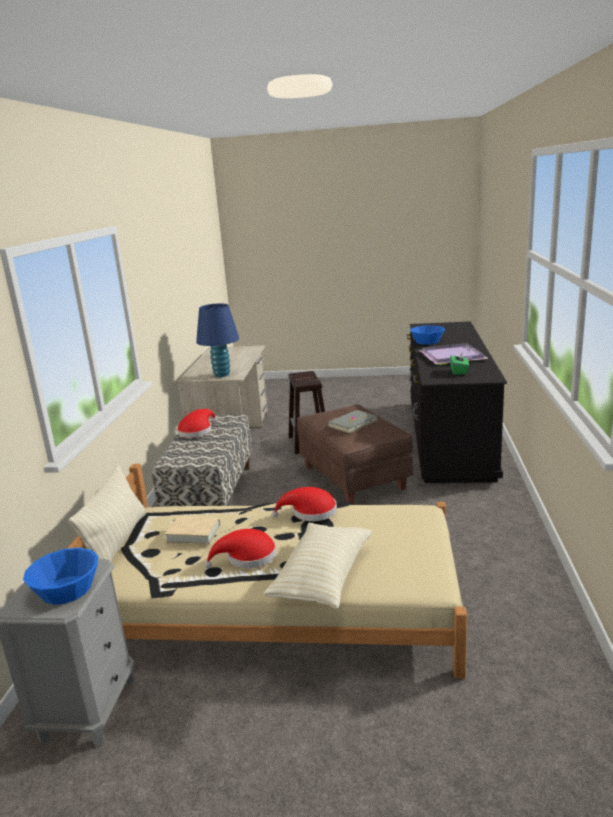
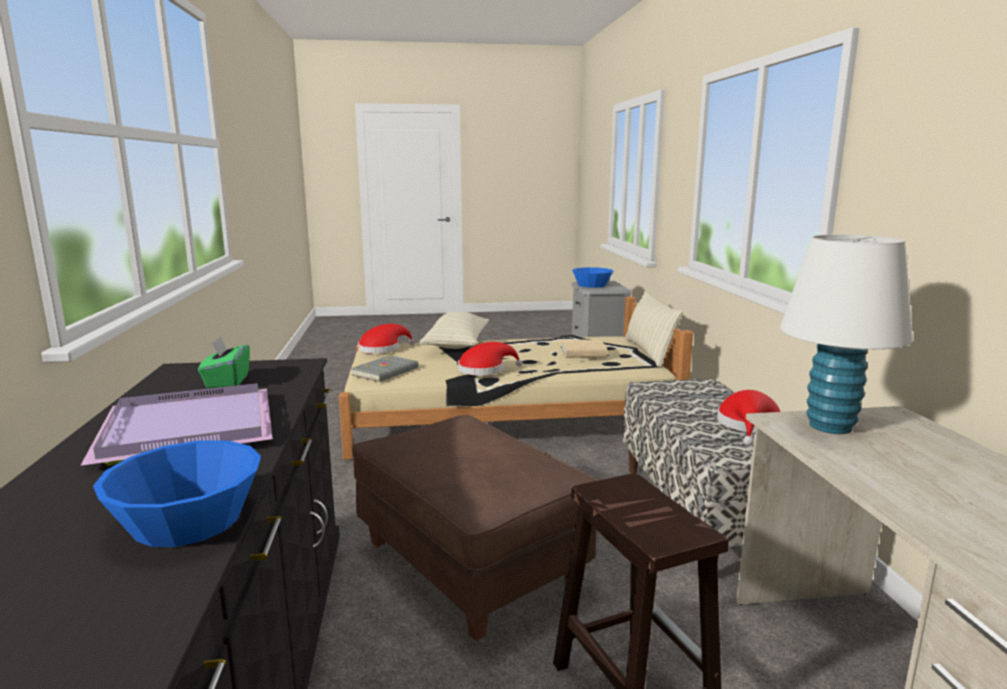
camera: 165 degrees right, 5 degrees down
blue table lamp [196,304,239,377] -> white table lamp [780,235,913,434]
red hat [204,529,276,568] -> red hat moved to [358,324,415,354]
grey book [327,410,378,434] -> grey book moved to [350,355,419,382]

